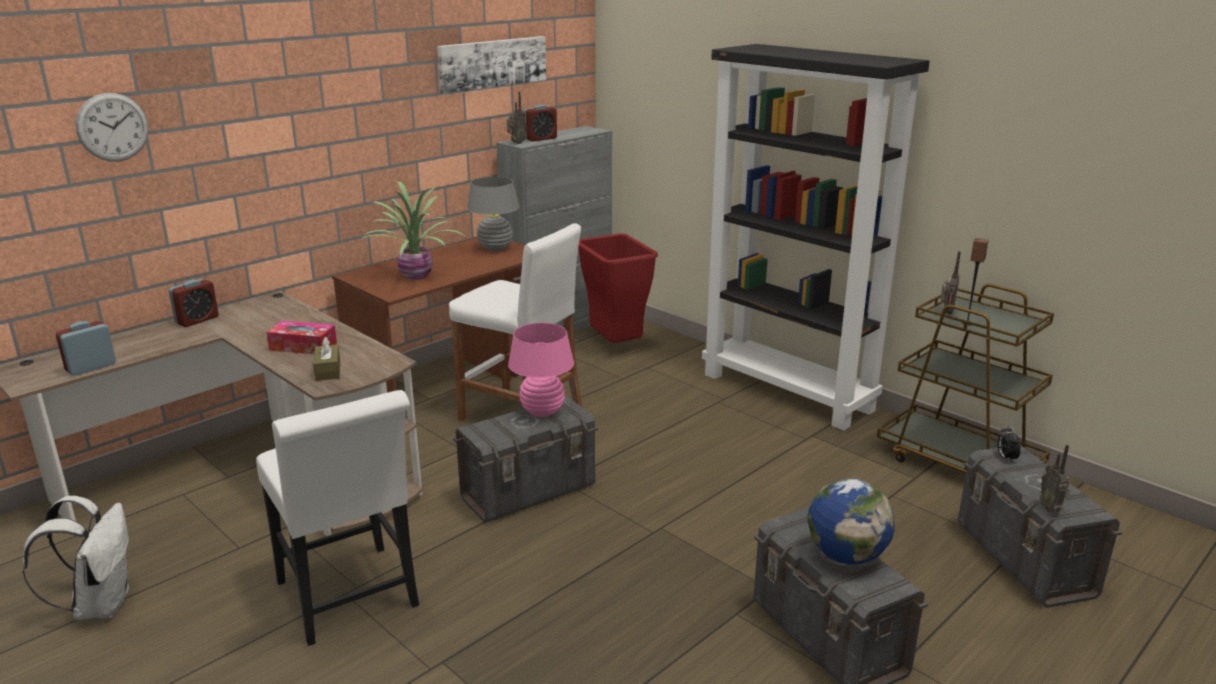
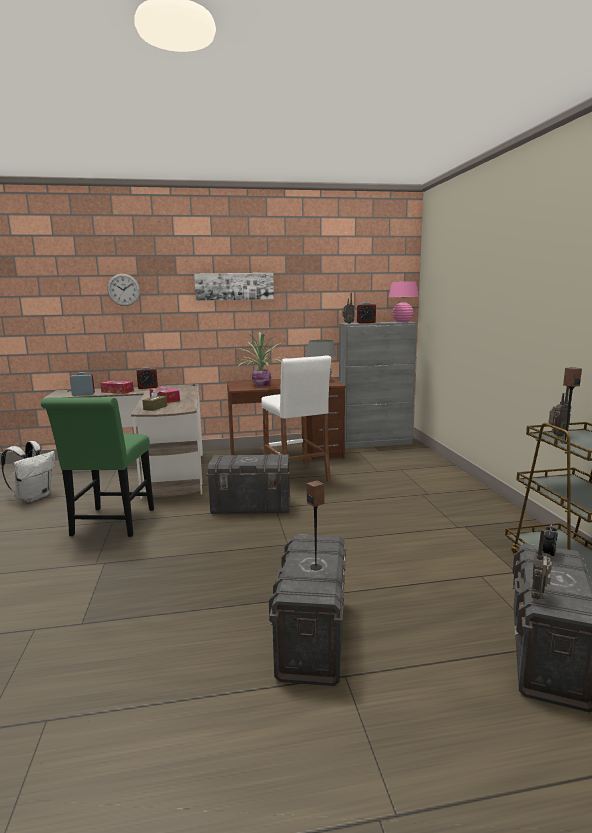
camera: 35 degrees right, 10 degrees down
white chair [256,390,419,646] -> green chair [41,397,154,537]
picture [437,36,546,94] -> picture moved to [194,273,274,301]
pink table lamp [508,323,574,417] -> pink table lamp moved to [389,281,418,322]
red trash can [578,234,658,343] -> none
black bookcase [702,44,930,430] -> none
globe [808,478,894,564] -> speaker [307,481,324,570]
none -> tissue box [100,381,134,394]

